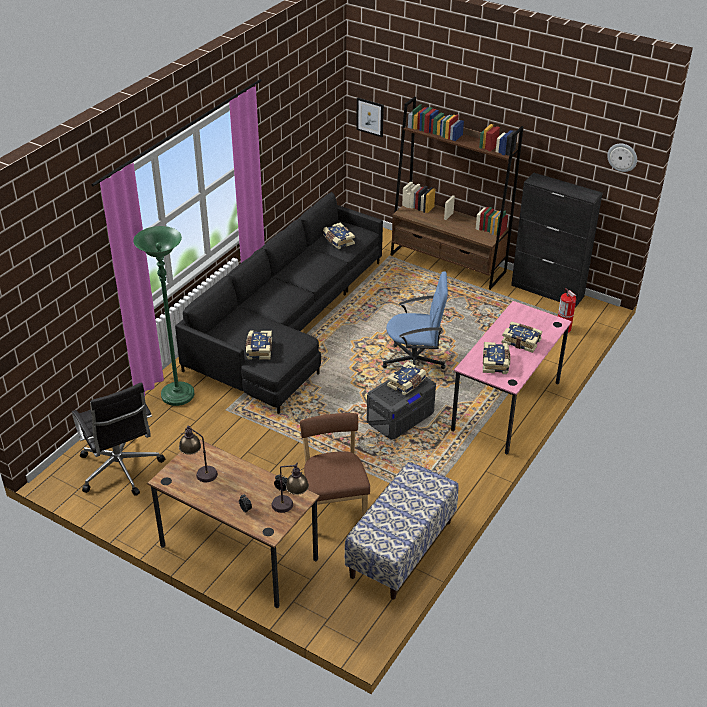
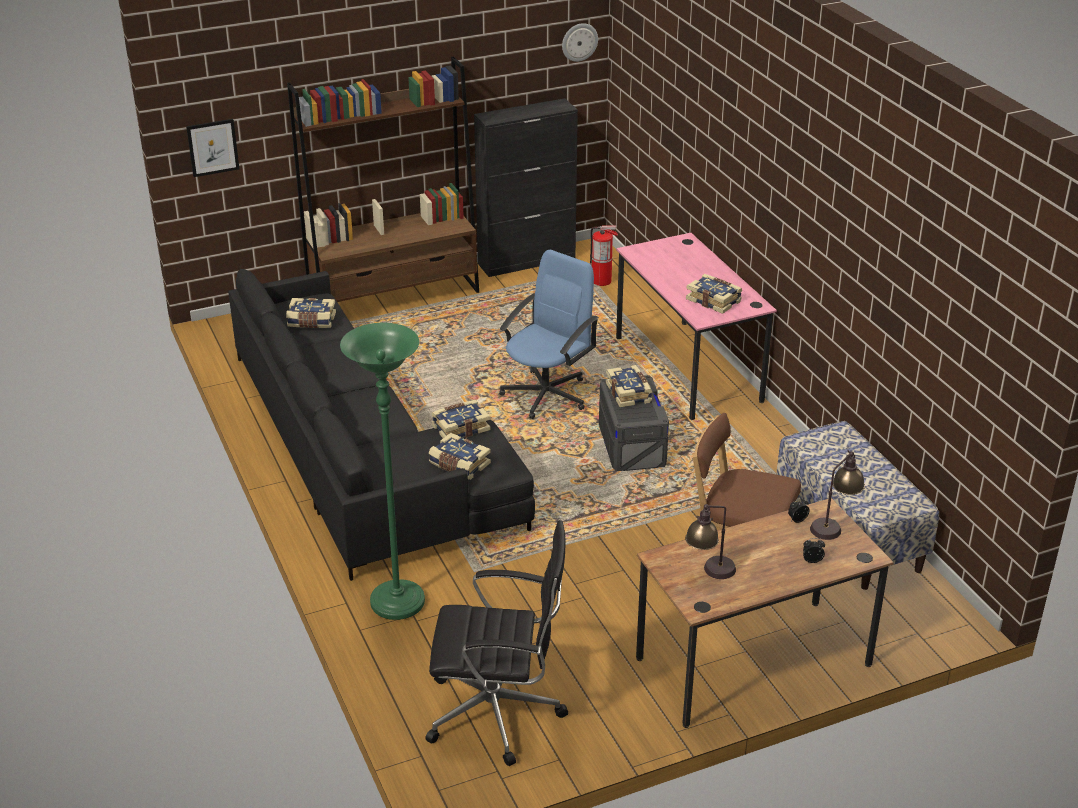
camera: 55 degrees left, 5 degrees down
book [501,322,542,353] -> book moved to [431,400,490,438]

